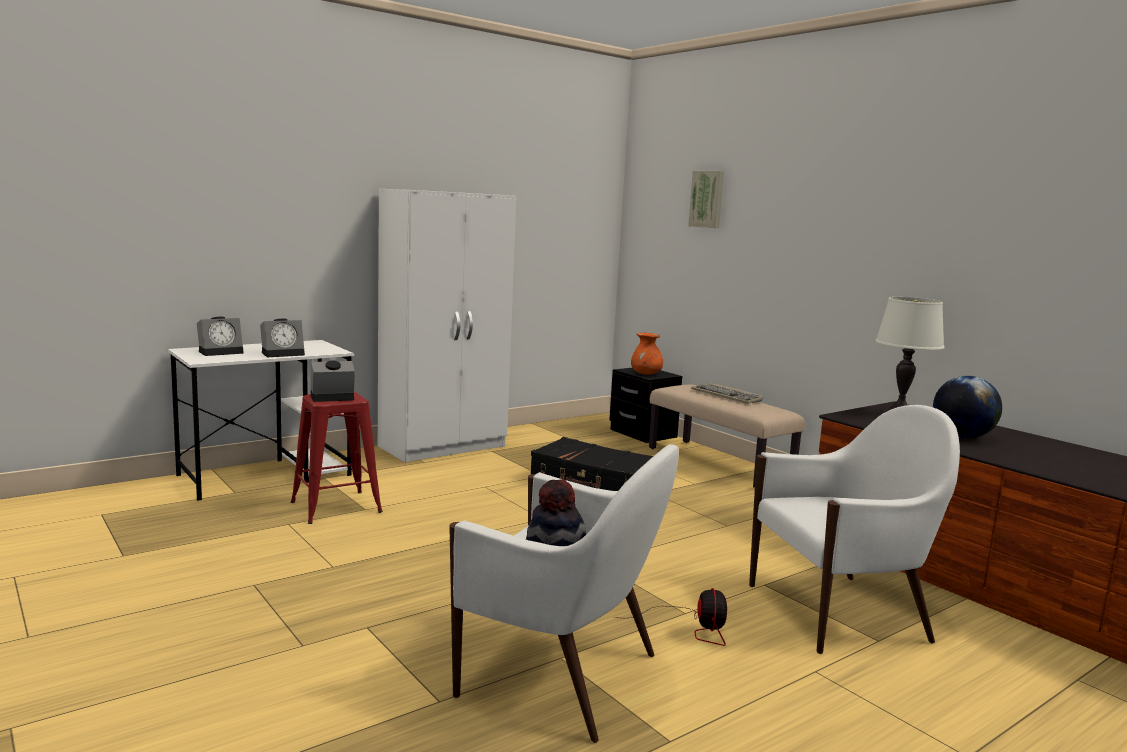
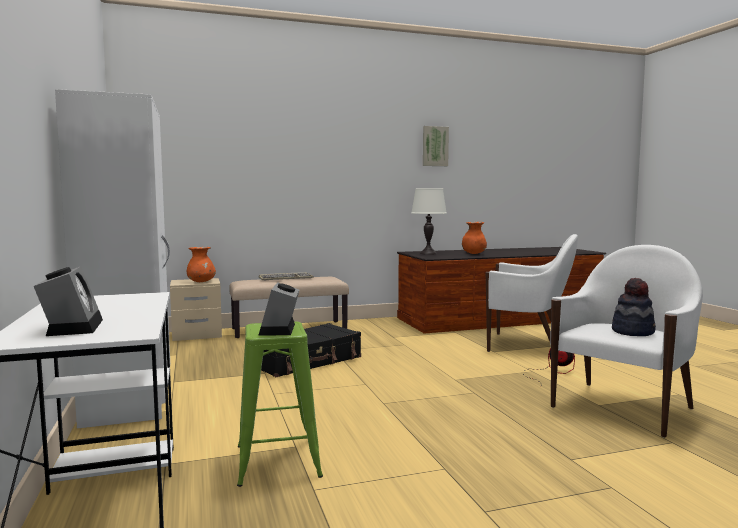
camera: 70 degrees left, 5 degrees down
alarm clock [260,319,305,357] -> none
red stool [291,392,383,524] -> green stool [237,321,323,487]
black nightstand [609,368,682,443] -> beige nightstand [170,278,222,341]
picture [688,171,724,228] -> picture moved to [423,126,449,166]
white armchair [749,405,960,654] -> white armchair turned 105 degrees clockwise [486,234,578,352]
globe [933,376,1002,438] -> orange vase [462,222,487,254]

